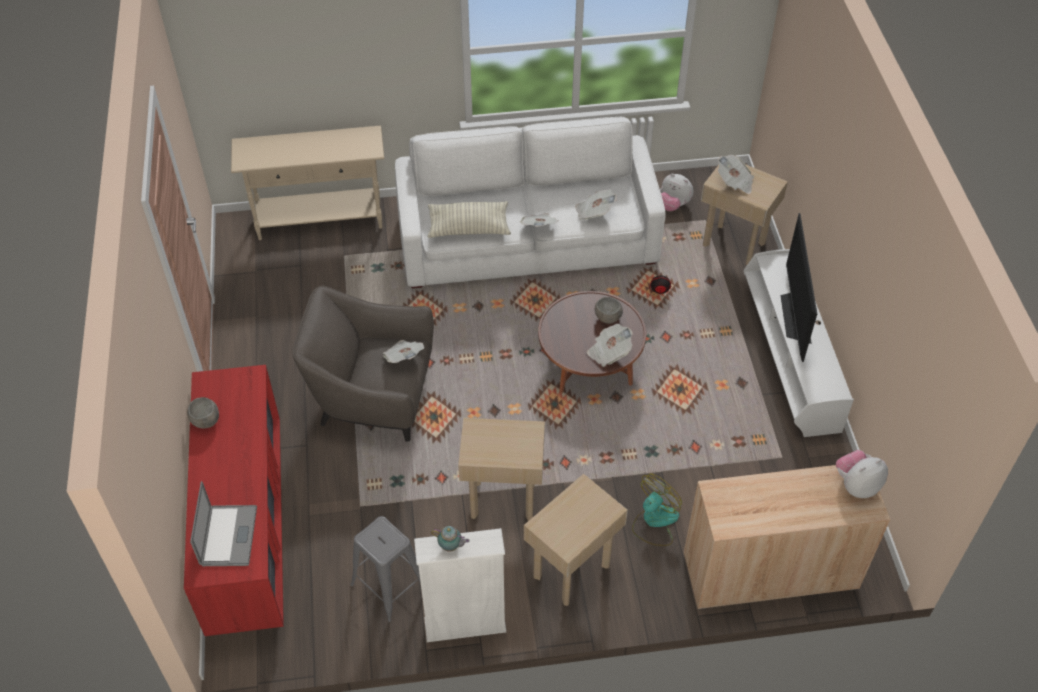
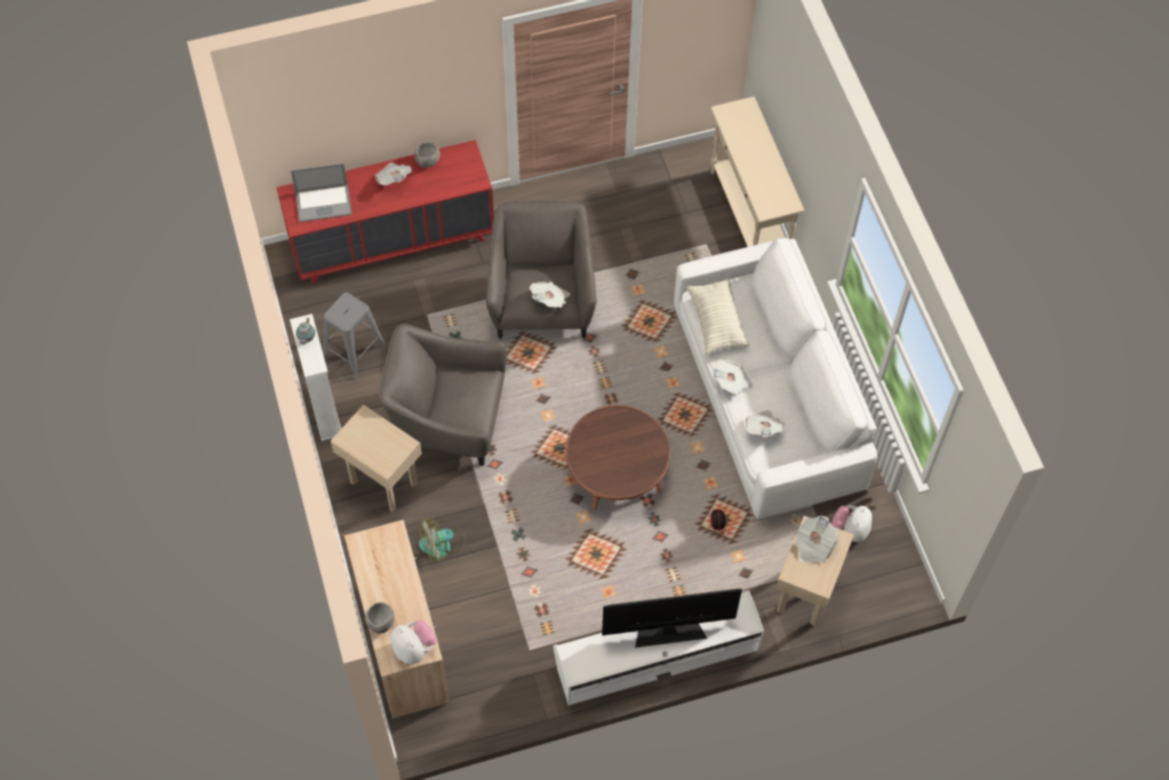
camera: 80 degrees right, 10 degrees up
beige side table [458,418,545,521] -> grey armchair [379,324,507,466]
newspaper [587,324,633,367] -> newspaper moved to [374,162,412,185]
grey bowl [595,297,623,324] -> grey bowl moved to [365,602,395,634]
fan [632,473,682,546] -> fan turned 120 degrees clockwise [419,518,466,561]

